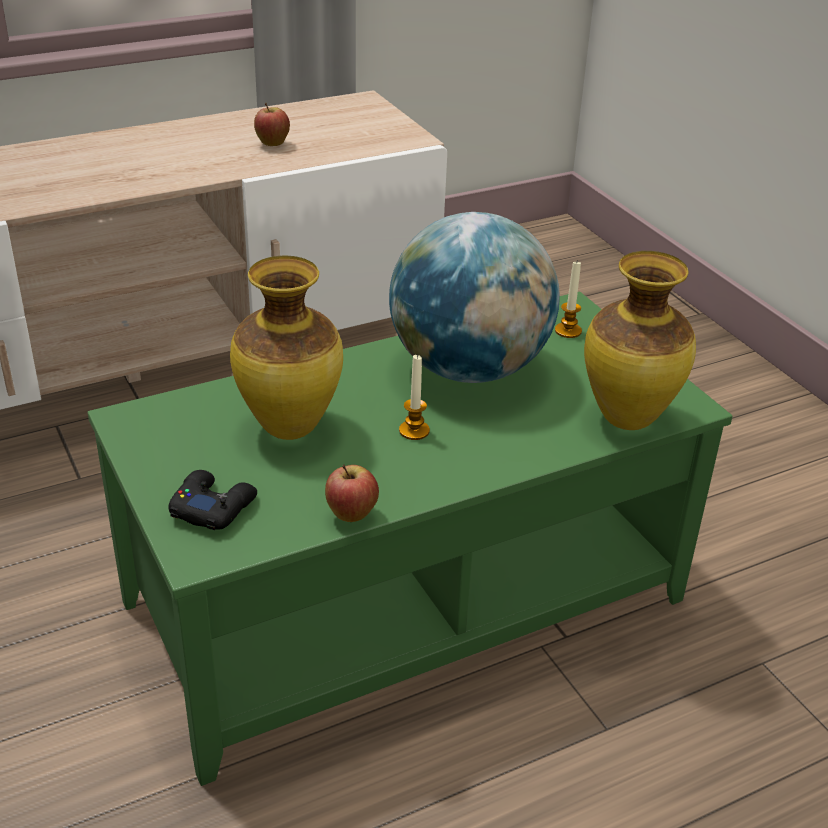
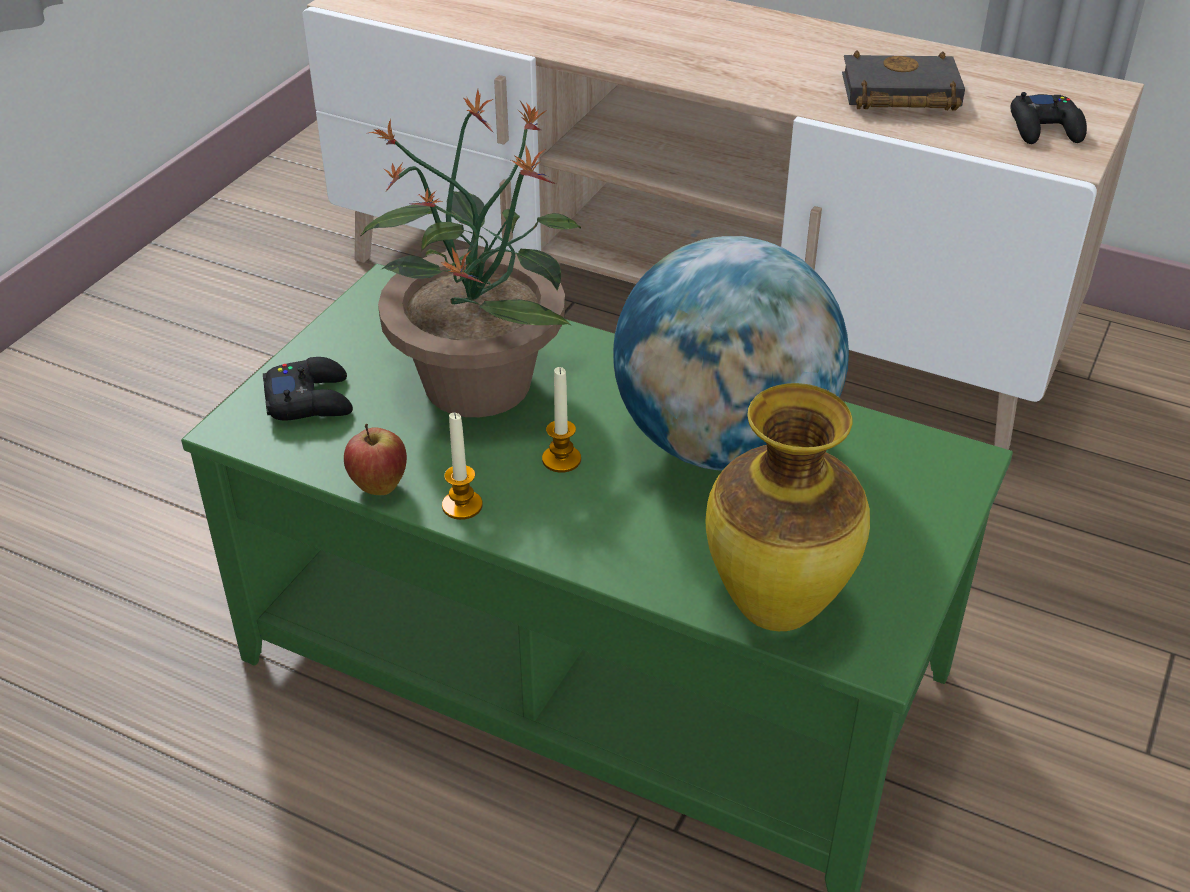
camera: 55 degrees right, 5 degrees up
vase [230,256,343,440] -> potted plant [360,90,581,417]
apple [254,103,290,146] -> black book [842,51,965,110]
candle [555,262,582,338] -> candle moved to [442,412,483,520]
none -> black game controller [1010,92,1087,144]

